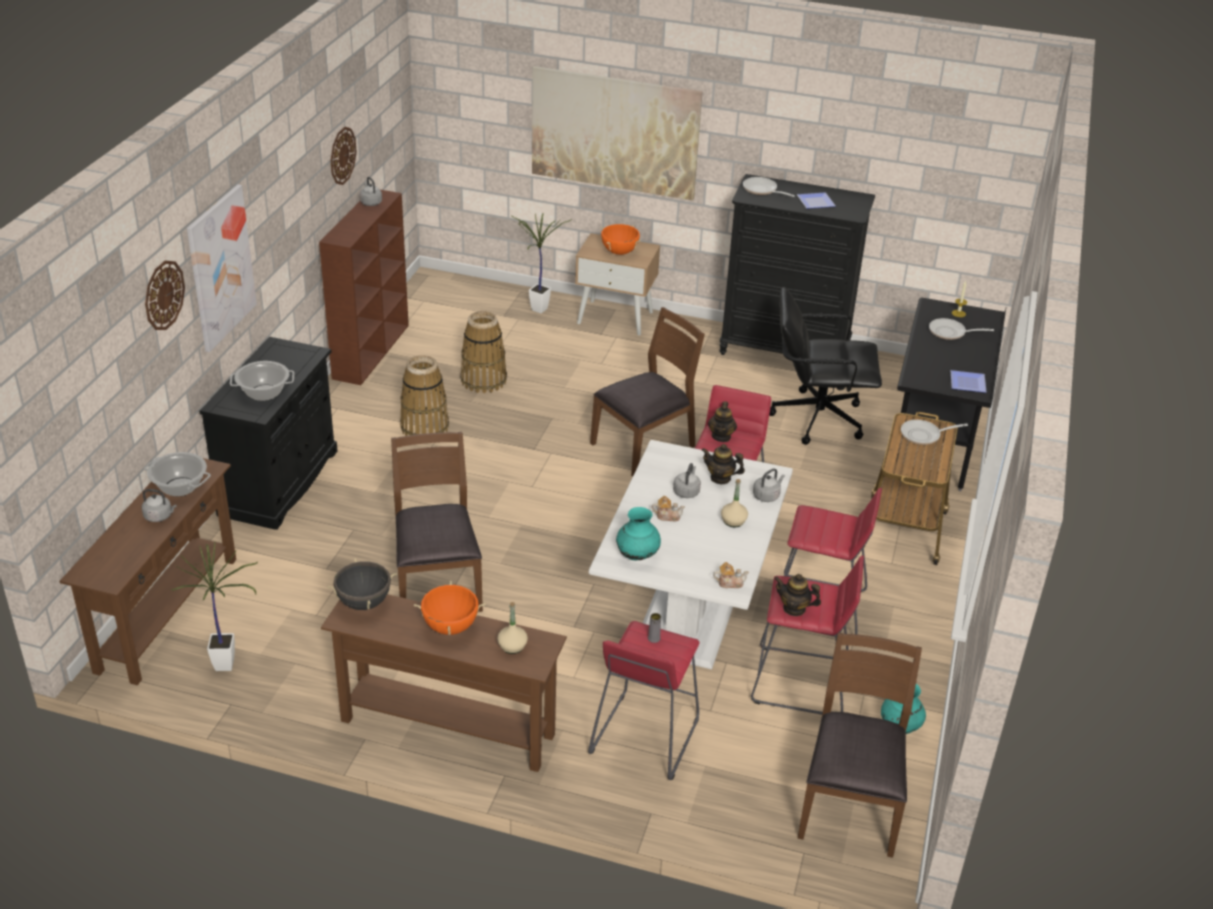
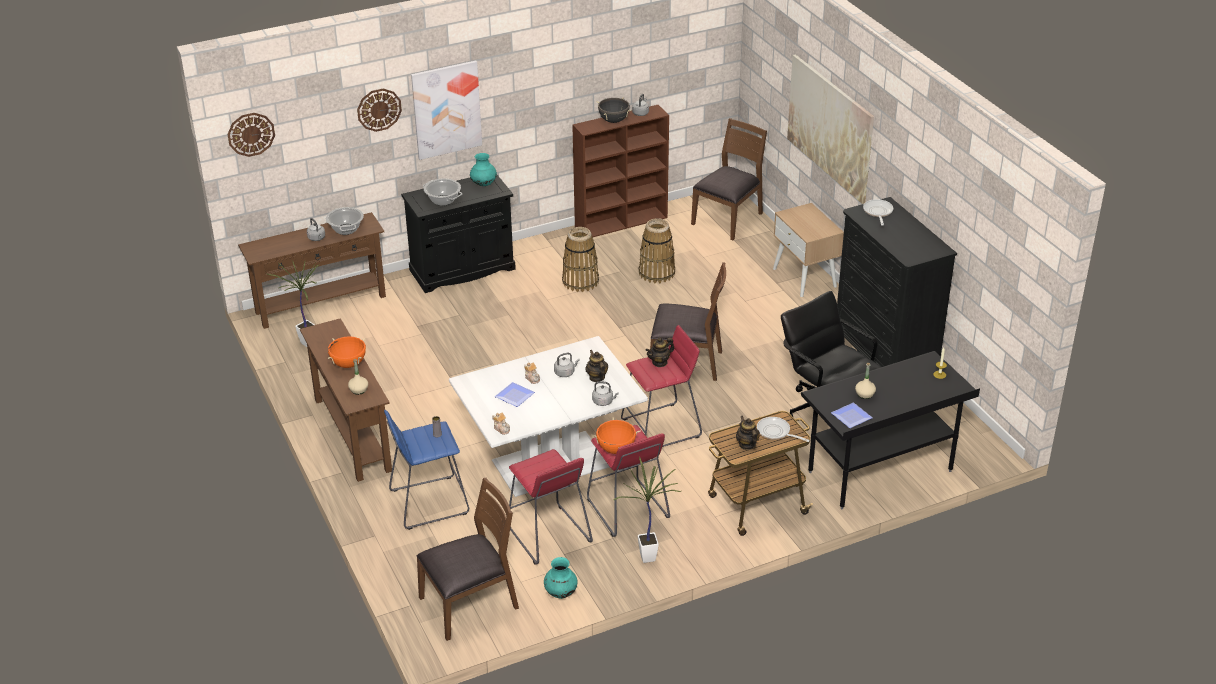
camera: 50 degrees right, 0 degrees up
black cooking pot [327,558,397,610] -> black cooking pot moved to [596,98,631,123]
wall clock [331,127,357,185] -> wall clock moved to [228,113,275,157]
brown chair [391,432,483,612] -> brown chair moved to [691,118,767,240]
potted plant [511,213,572,313] -> potted plant moved to [614,456,681,563]
red stool [588,621,700,780] -> blue stool [384,410,469,530]
orange cooking pot [600,224,641,255] -> orange cooking pot moved to [592,418,641,454]
turquoise vase [616,507,661,560] -> turquoise vase moved to [470,153,497,186]
beige bottle [721,479,748,527] -> beige bottle moved to [855,363,876,399]
teapot [774,574,821,616] -> teapot moved to [736,416,760,450]
plate [797,193,836,209] -> plate moved to [495,382,535,407]
frying pan [929,318,994,340] -> none

